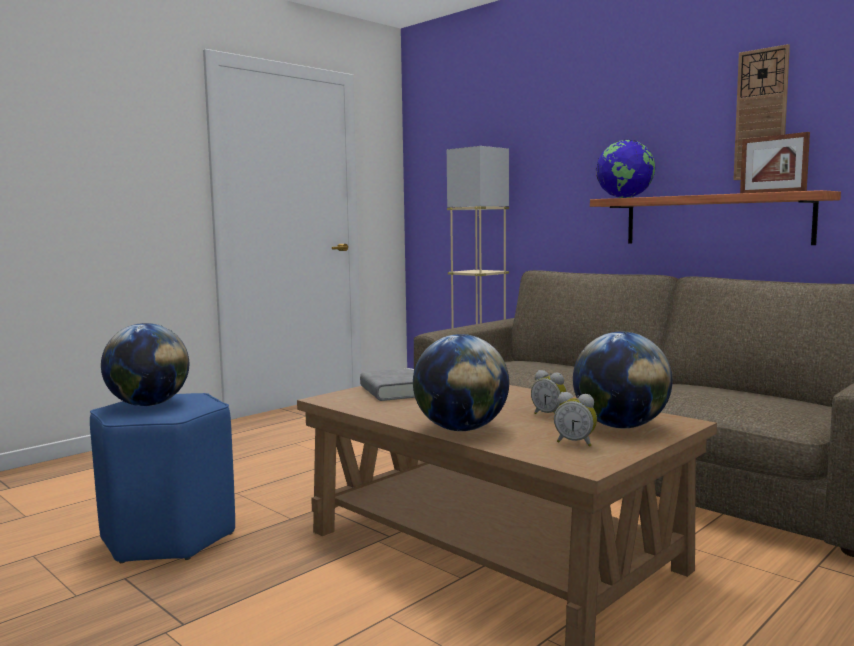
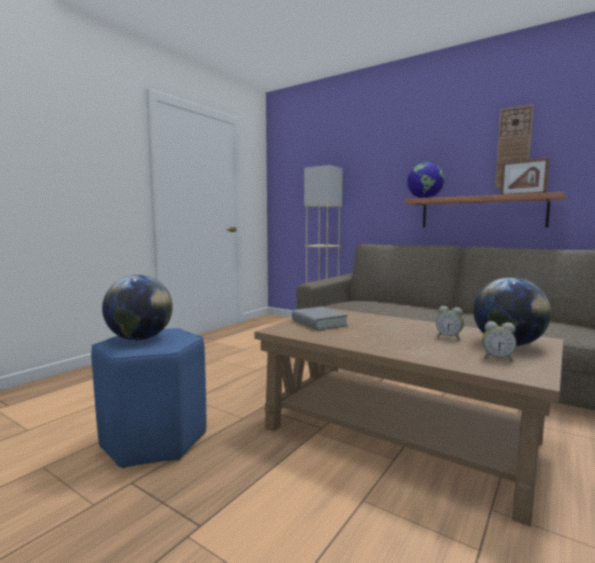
camera: 10 degrees left, 0 degrees up
globe [413,334,509,431] -> none

